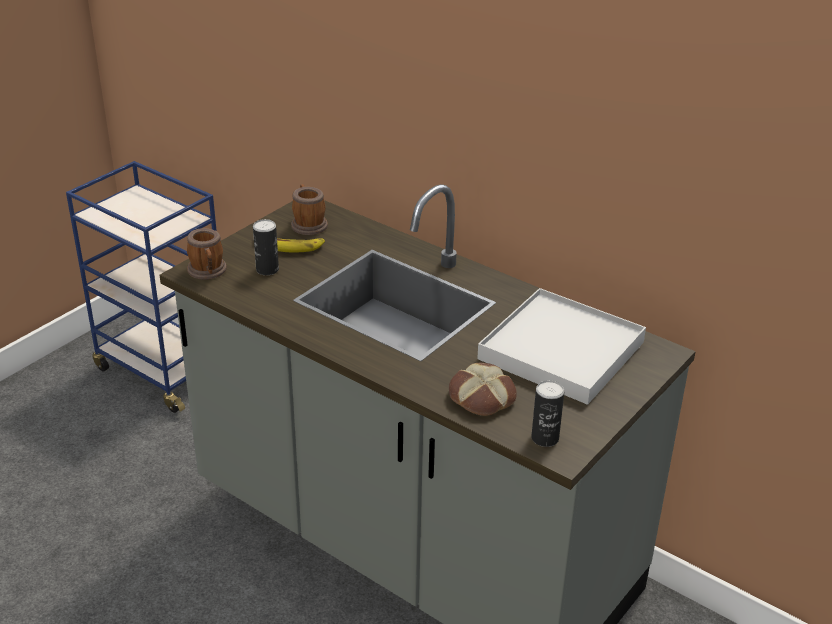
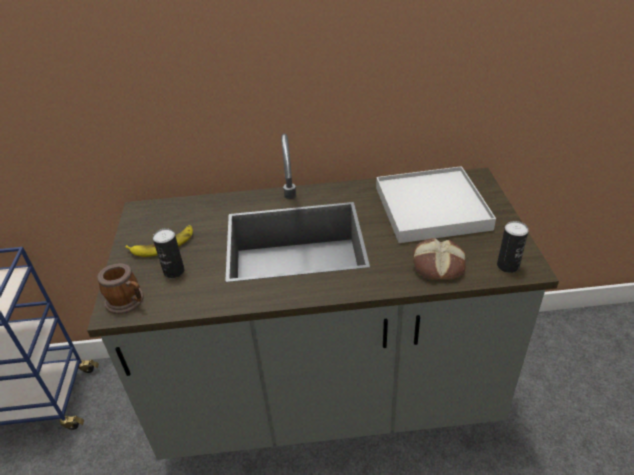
camera: 40 degrees left, 5 degrees up
mug [291,184,328,235] -> none

